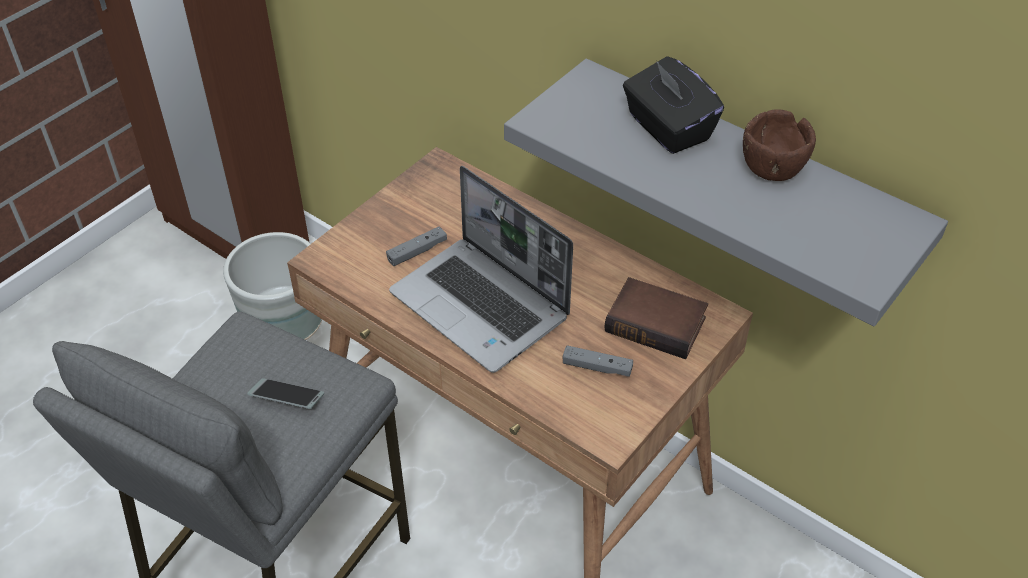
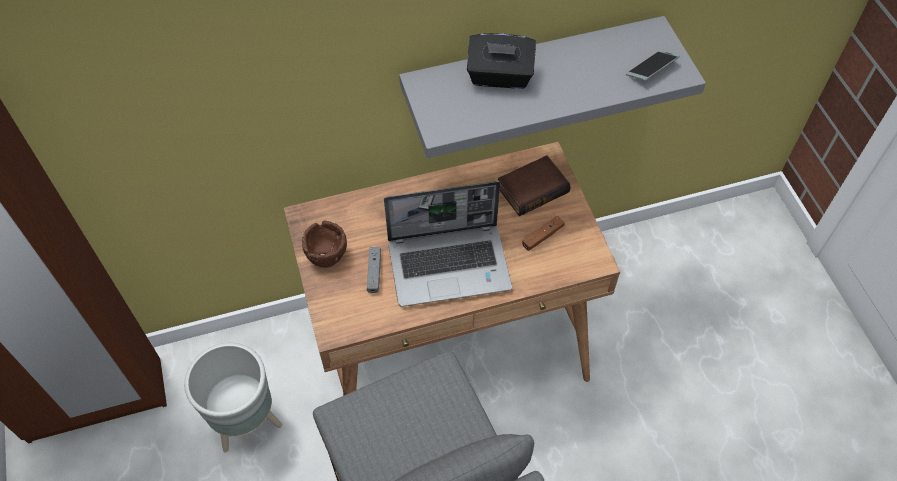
camera: 55 degrees left, 10 degrees up
phone [247,378,324,409] -> phone moved to [626,50,680,81]
grey game controller [563,345,633,377] -> brown game controller [522,216,564,251]
brown bowl [743,109,816,181] -> brown bowl moved to [302,221,347,267]

